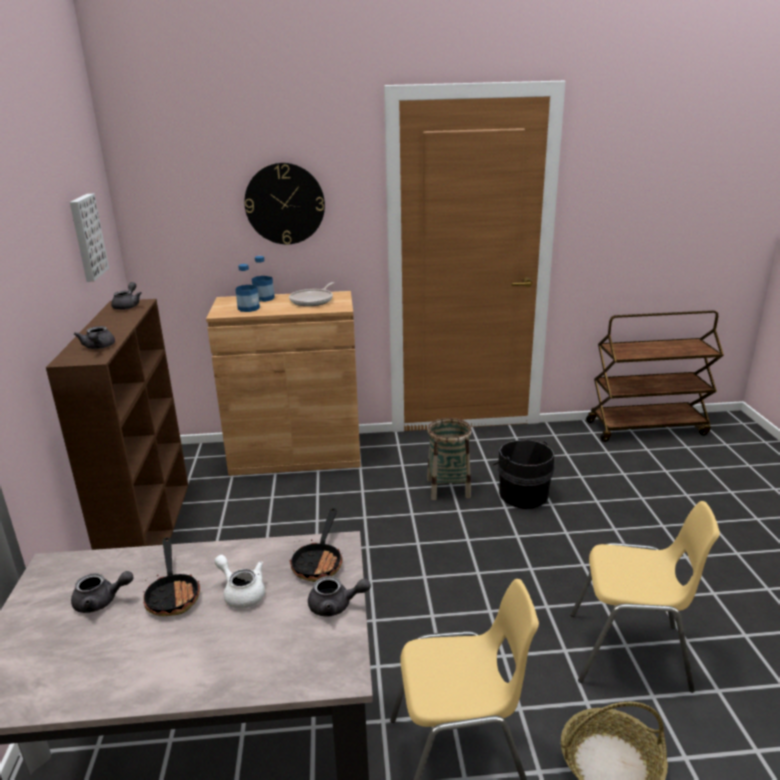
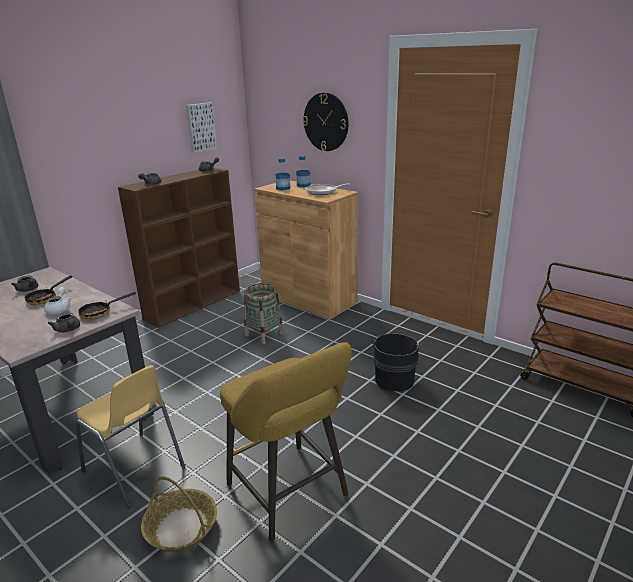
camera: 45 degrees right, 0 degrees up
basket [427,418,472,500] -> basket moved to [244,283,284,345]
yellow chair [571,501,720,693] -> yellow stool [220,342,352,541]

